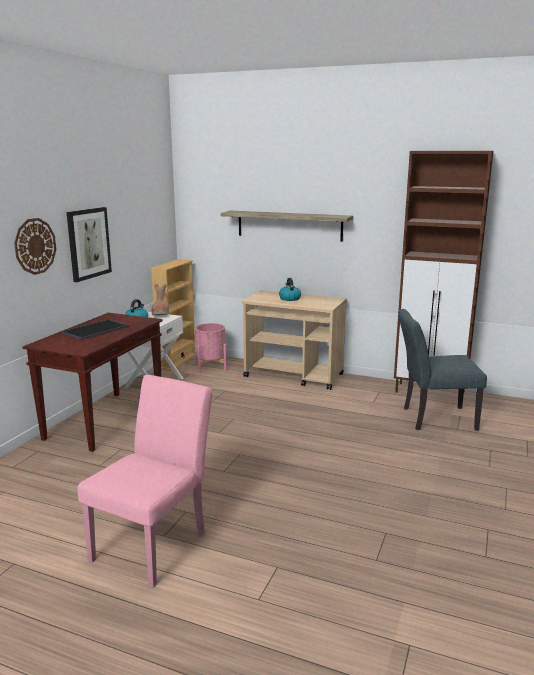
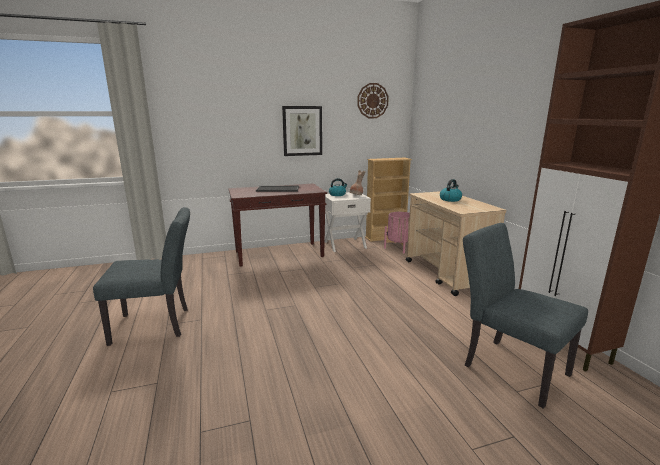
camera: 50 degrees right, 0 degrees up
wall clock [14,218,56,275] -> wall clock moved to [357,83,389,118]
pink chair [77,375,212,588] -> grey chair [93,207,190,346]
shelf [221,211,353,242] -> none

